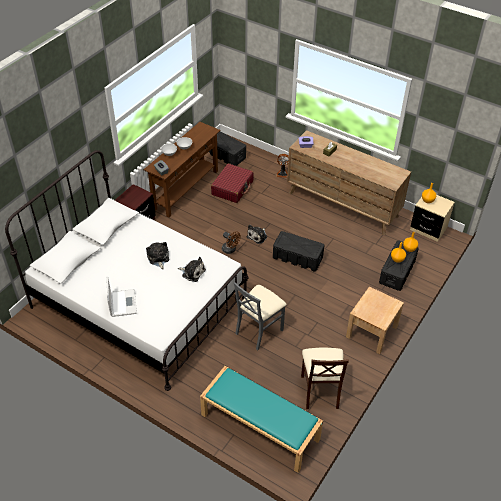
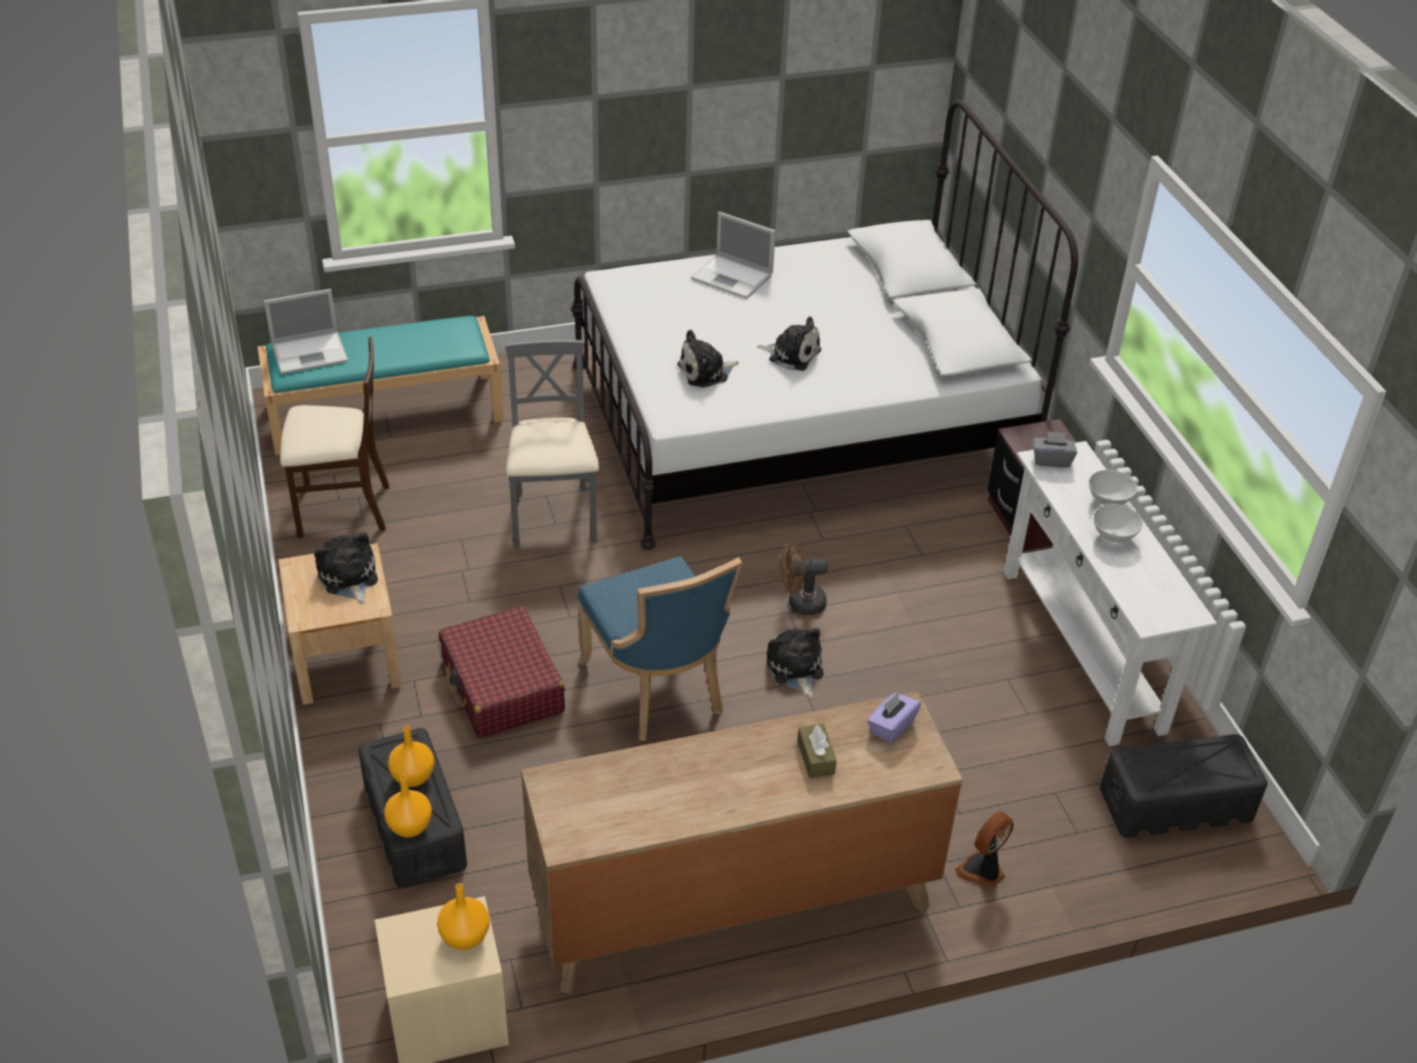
camera: 130 degrees right, 5 degrees down
brown console table [144,122,220,217] -> white console table [1004,441,1217,746]
red suitcase [211,163,254,203] -> red suitcase moved to [439,606,565,738]
black storage box [273,231,324,271] -> blue chair [577,556,742,741]
beige chair [301,348,349,409] -> beige chair turned 135 degrees clockwise [280,337,389,538]
none -> laptop [264,289,348,374]
none -> plush toy [314,532,378,604]

